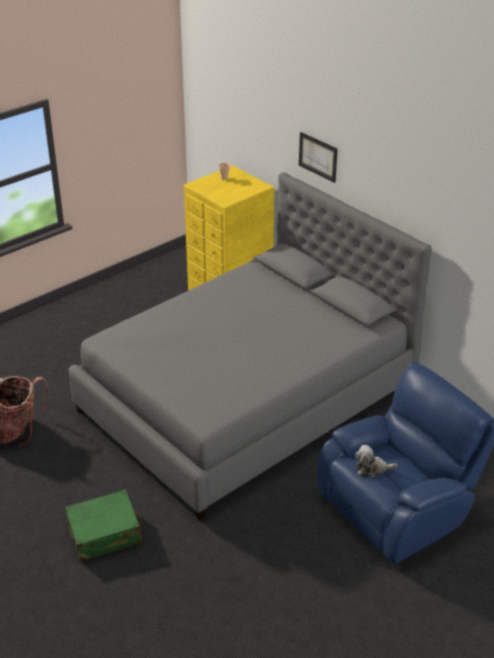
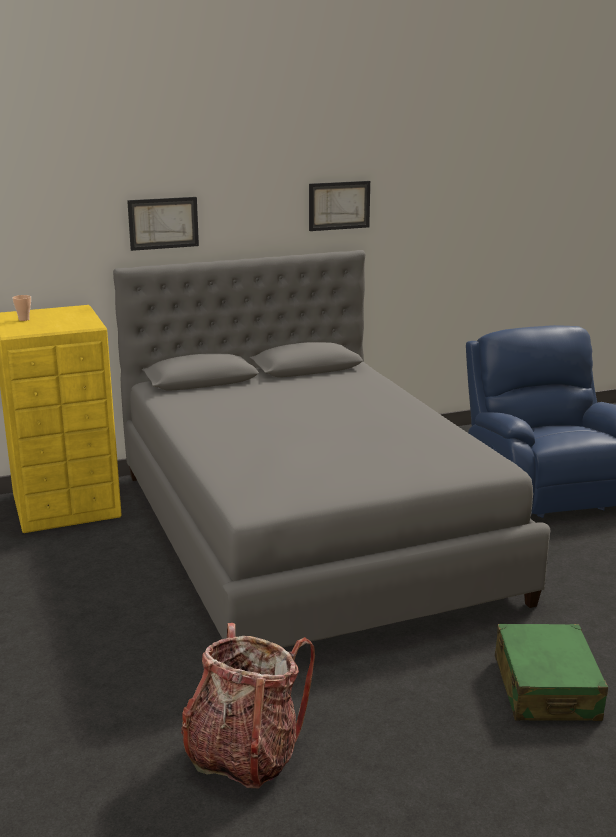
camera: 70 degrees left, 15 degrees down
plush toy [355,445,398,478] -> none
none -> picture [309,181,370,231]

